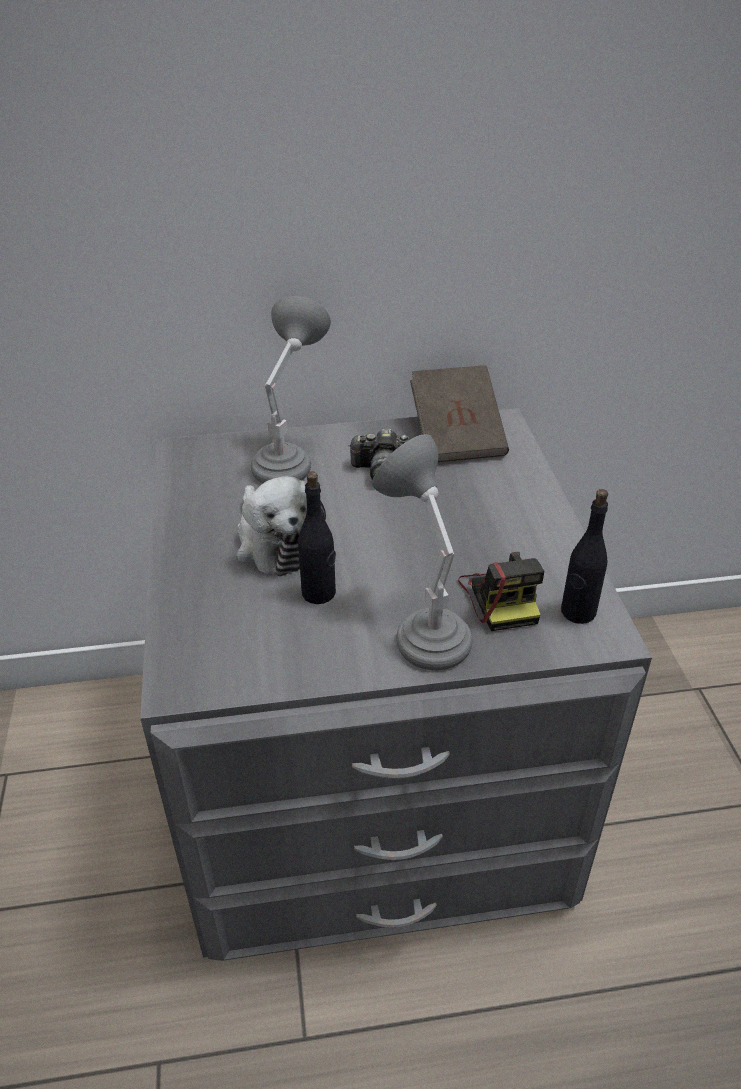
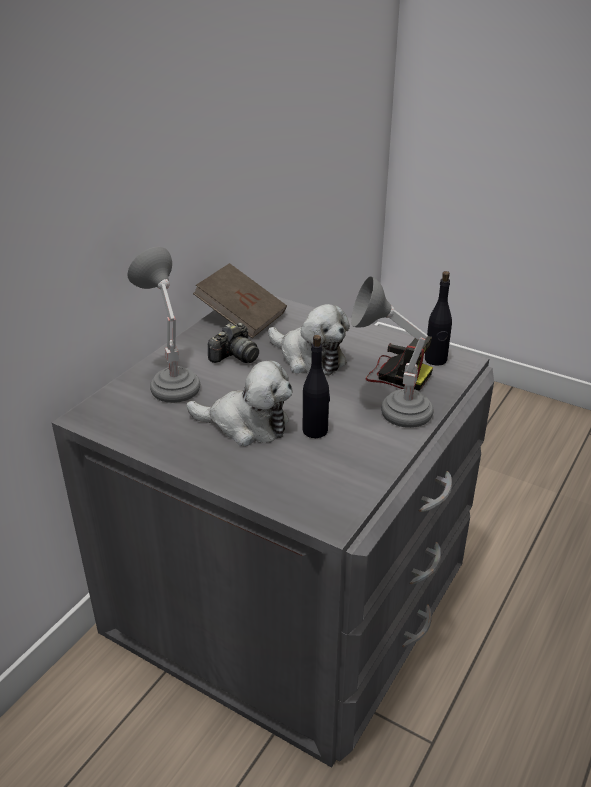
camera: 50 degrees left, 5 degrees down
none -> plush toy [268,304,350,376]

